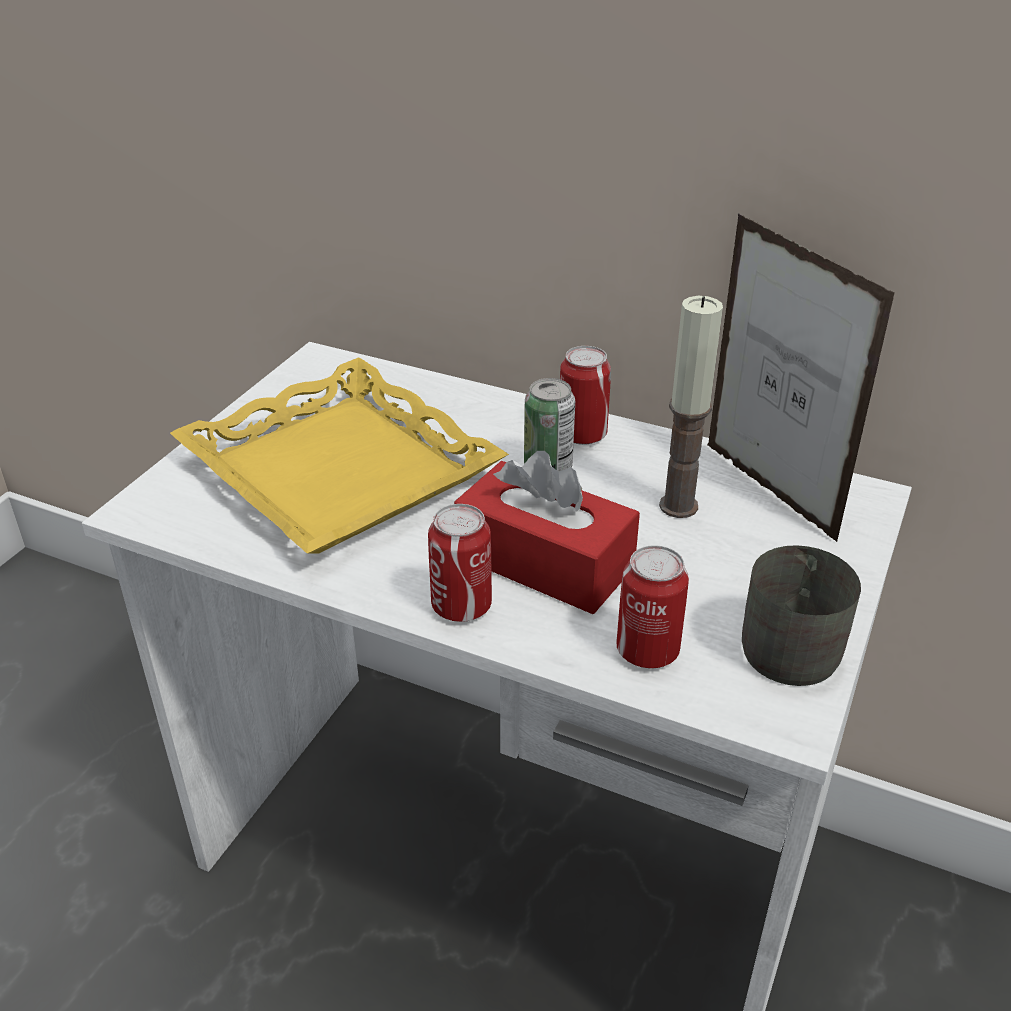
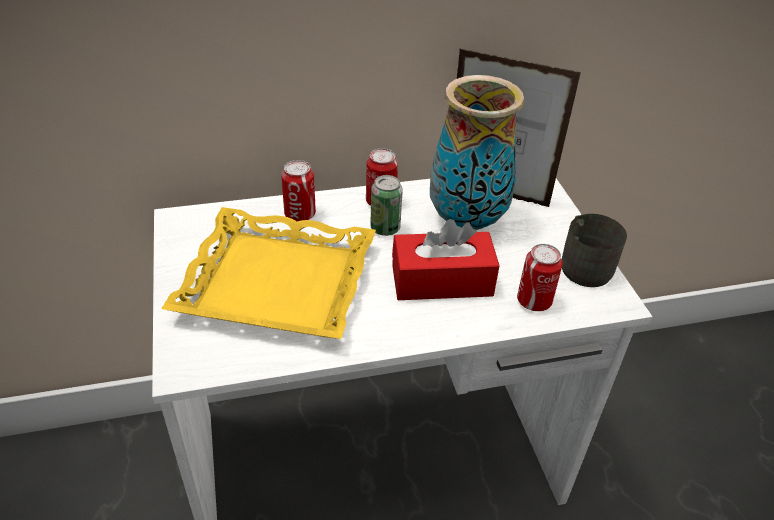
camera: 40 degrees left, 5 degrees up
can [428,504,492,622] -> can moved to [281,160,316,221]
candle [659,296,723,518] -> vase [430,75,524,230]

